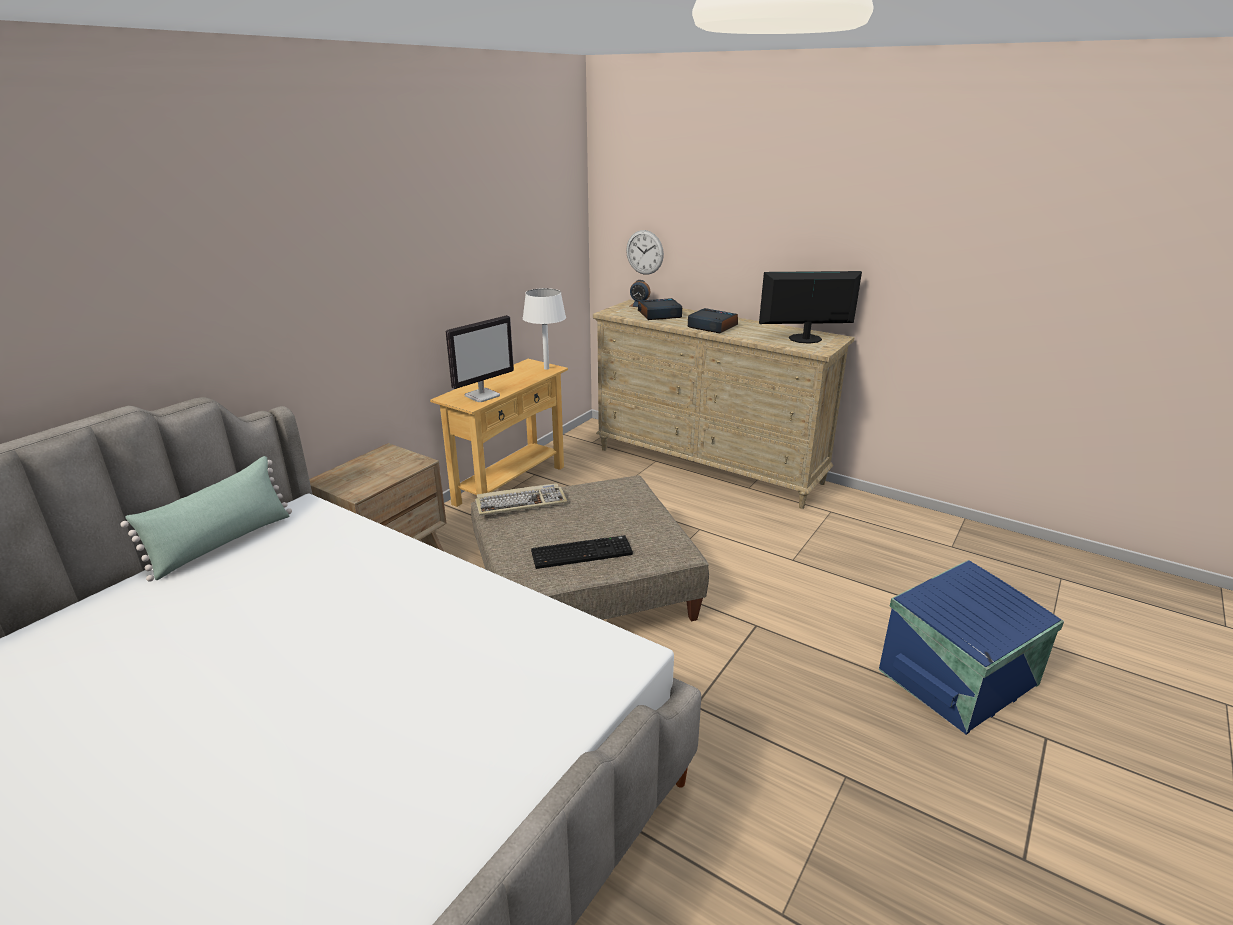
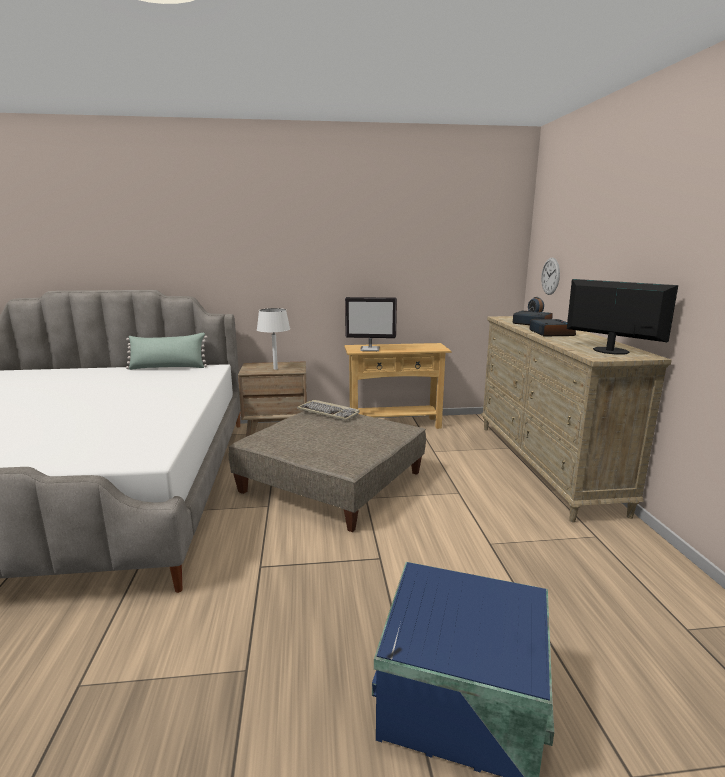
camera: 50 degrees right, 10 degrees down
white table lamp [523,288,566,370] -> white table lamp moved to [257,308,290,370]
keyboard [531,535,633,569] -> none

